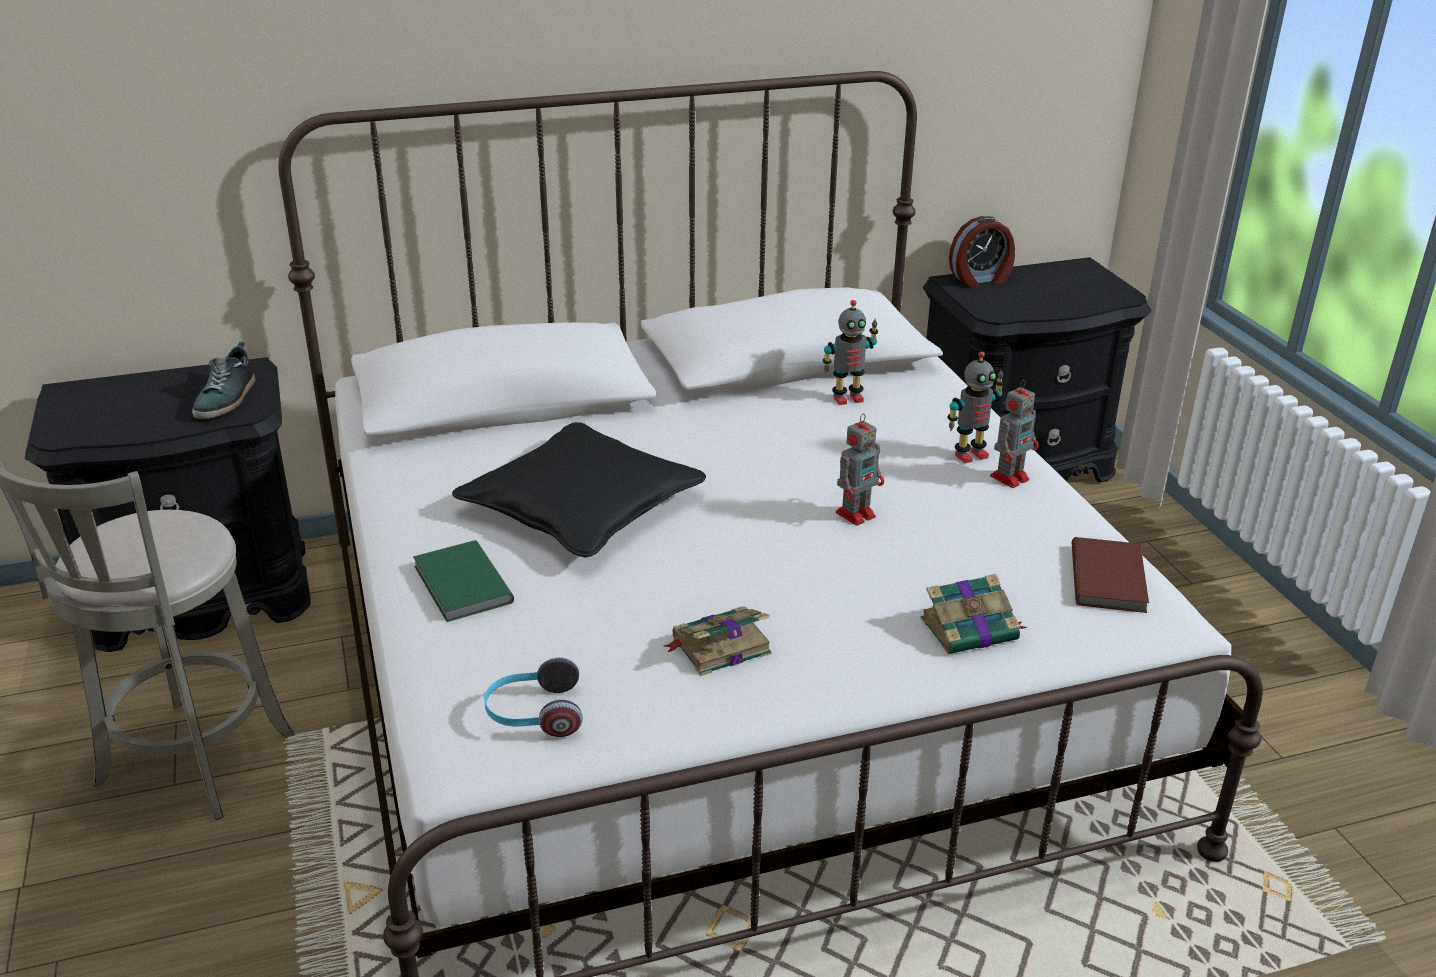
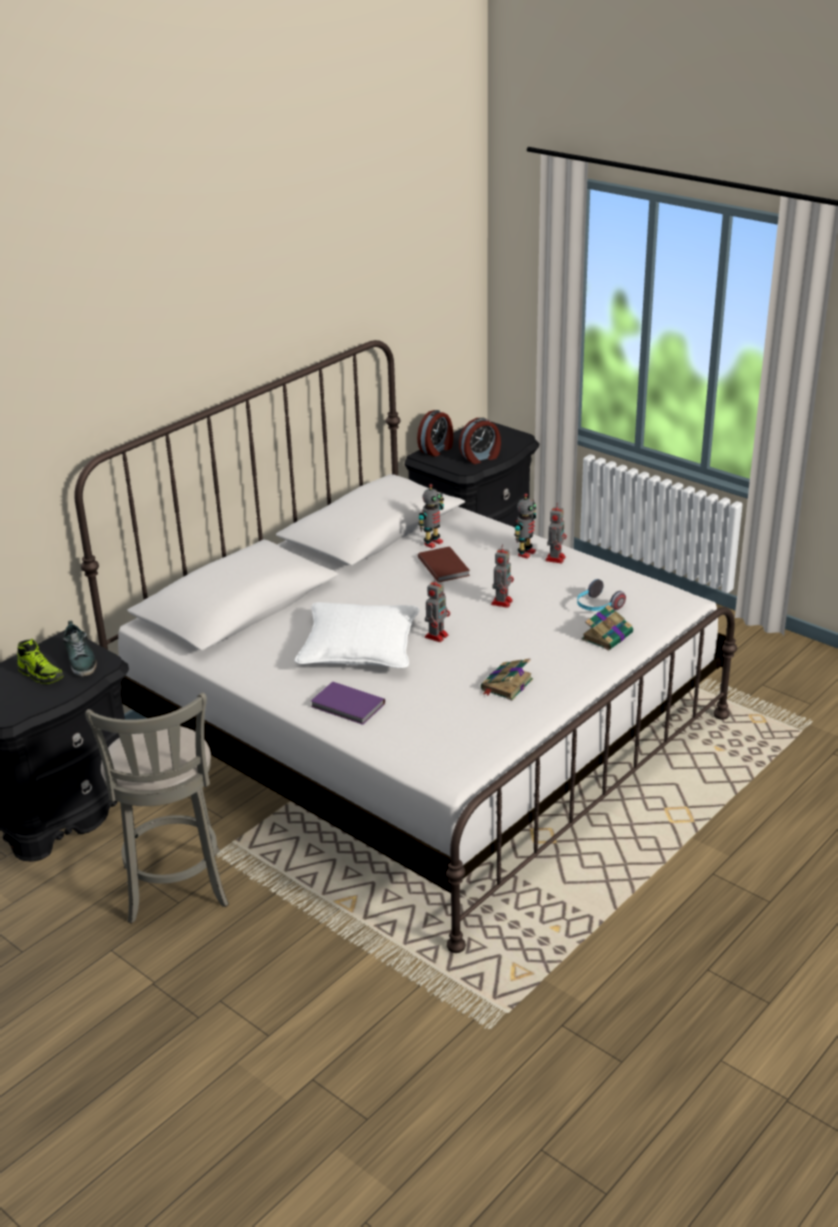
camera: 30 degrees left, 0 degrees up
green book [413,540,514,622] -> purple book [311,682,385,725]
black pillow [452,422,706,557] -> white pillow [295,602,419,668]
headphones [484,657,583,737] -> headphones moved to [577,579,626,611]
brown book [1072,537,1149,613] -> brown book moved to [418,546,470,582]
none -> shoe [17,639,64,684]
none -> toy robot [425,578,450,642]
none -> alarm clock [459,418,501,464]

